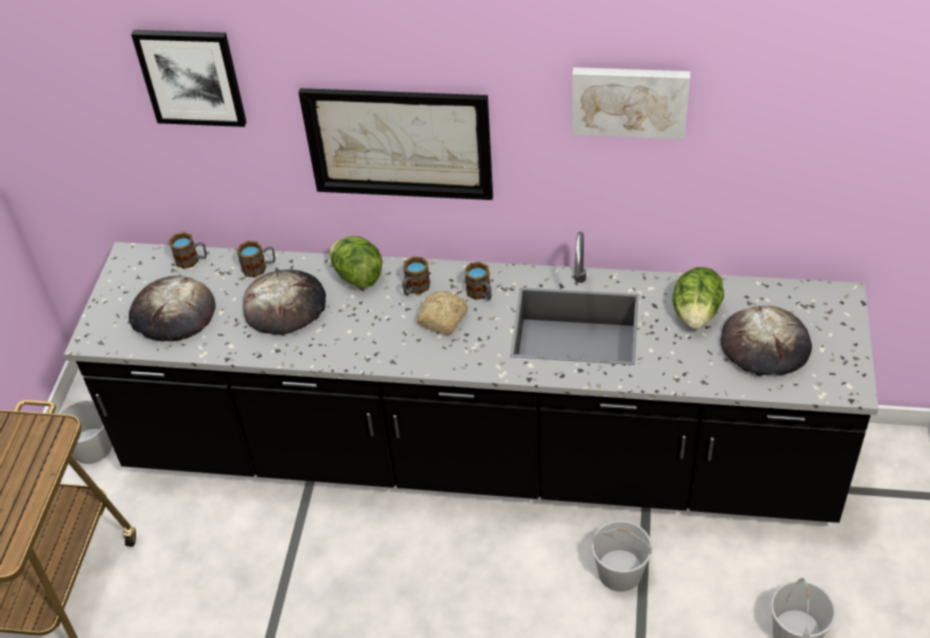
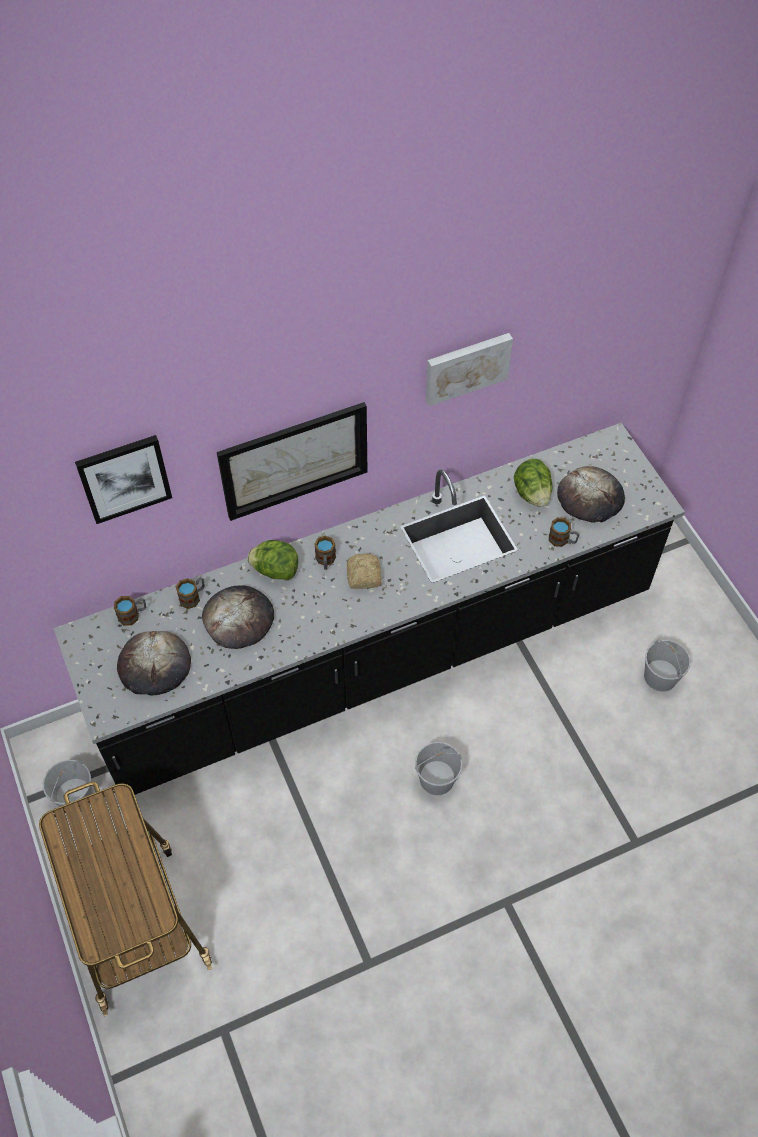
camera: 35 degrees left, 10 degrees up
mug [465,262,491,301] -> mug moved to [549,517,579,547]
white bucket [592,521,652,592] -> white bucket moved to [415,742,463,795]

